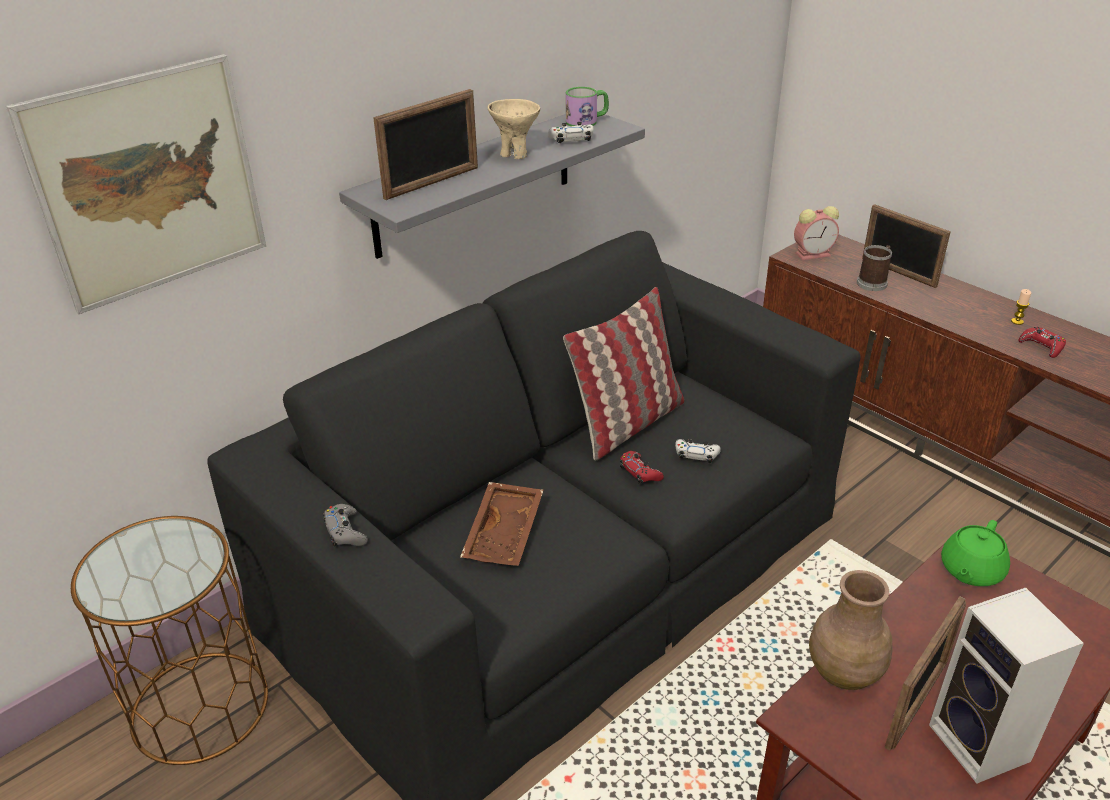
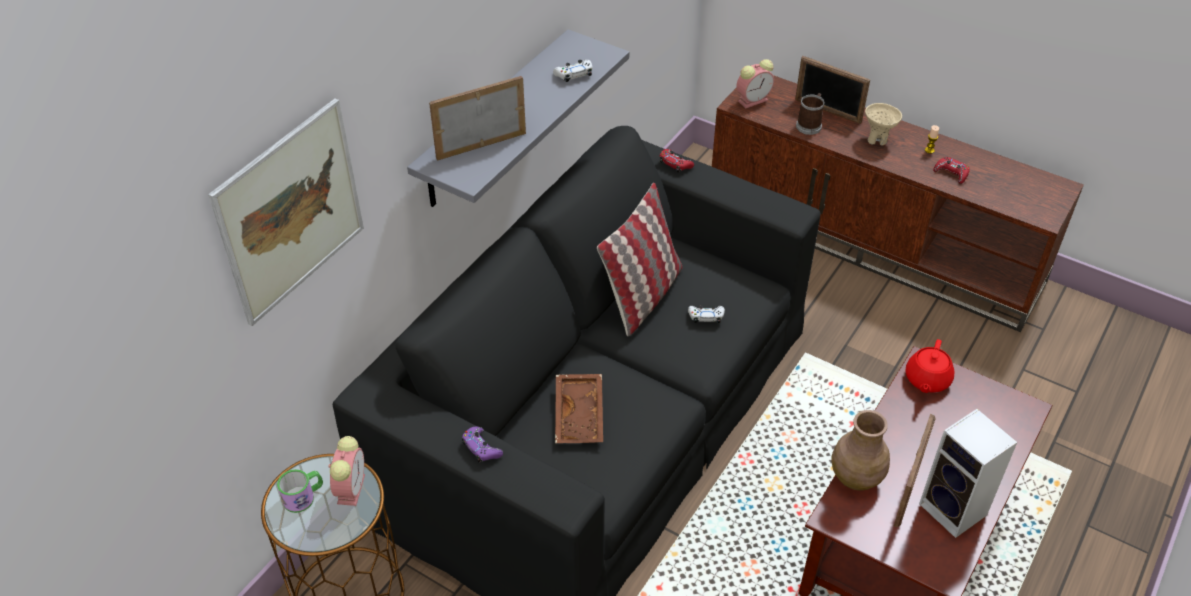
camera: 15 degrees left, 10 degrees up
grey game controller [323,504,368,547] -> purple game controller [462,427,503,463]
picture frame [373,89,478,200] -> picture frame turned 150 degrees counterclockwise [429,76,526,160]
beige bowl [487,99,540,159] -> beige bowl moved to [865,103,902,145]
mug [565,87,609,126] -> mug moved to [277,469,323,513]
red game controller [620,451,664,484] -> red game controller moved to [660,149,694,173]
green teapot [941,520,1010,586] -> red teapot [906,339,954,393]
none -> alarm clock [329,436,365,506]

